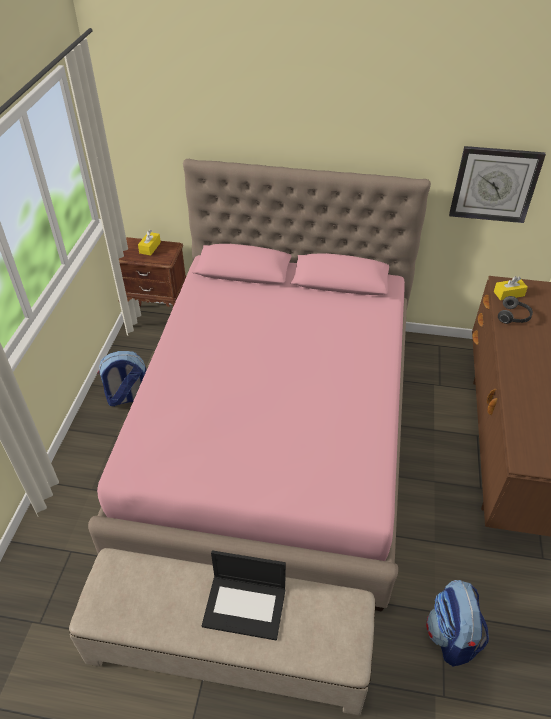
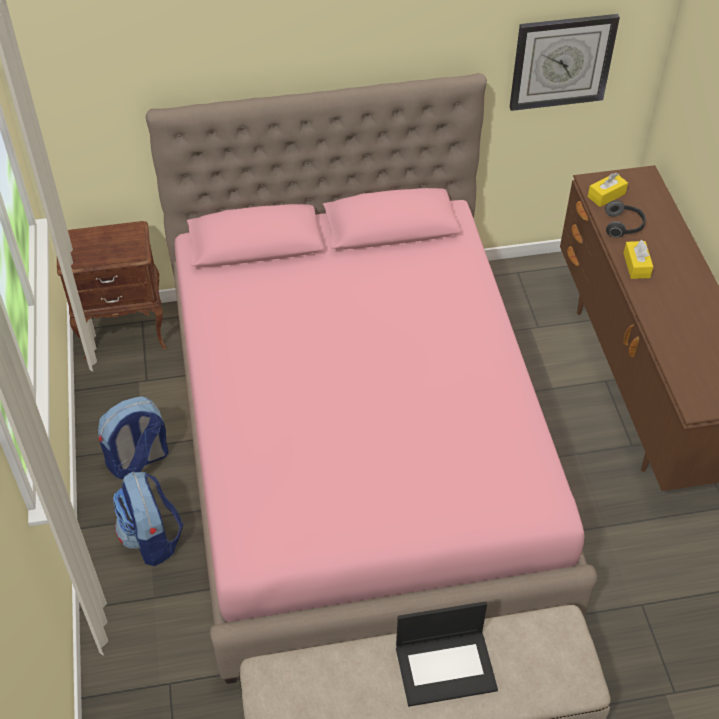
camera: 20 degrees left, 5 degrees up
yellow tissue box [138,230,161,256] -> yellow tissue box moved to [624,240,653,279]
backpack [426,580,489,667] -> backpack moved to [113,472,183,566]

